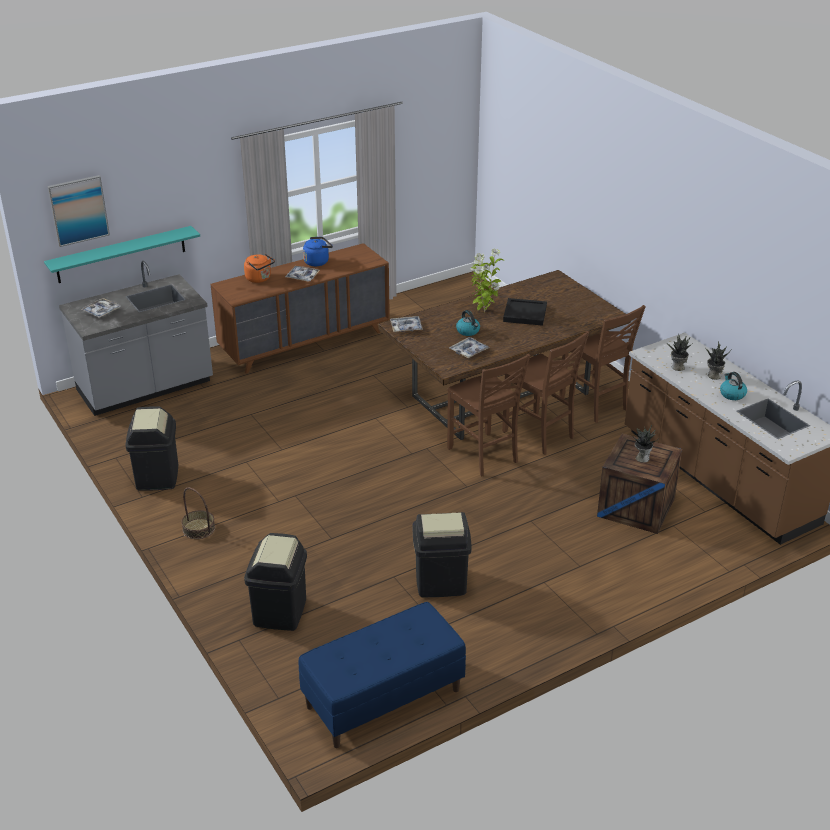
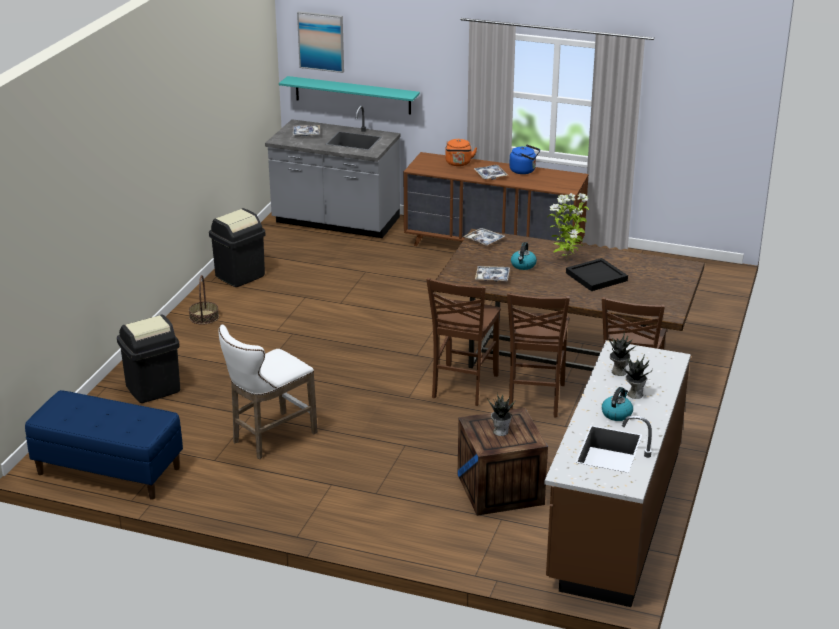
camera: 50 degrees right, 5 degrees down
black trash can [413,512,472,597] -> white stool [219,325,318,459]

